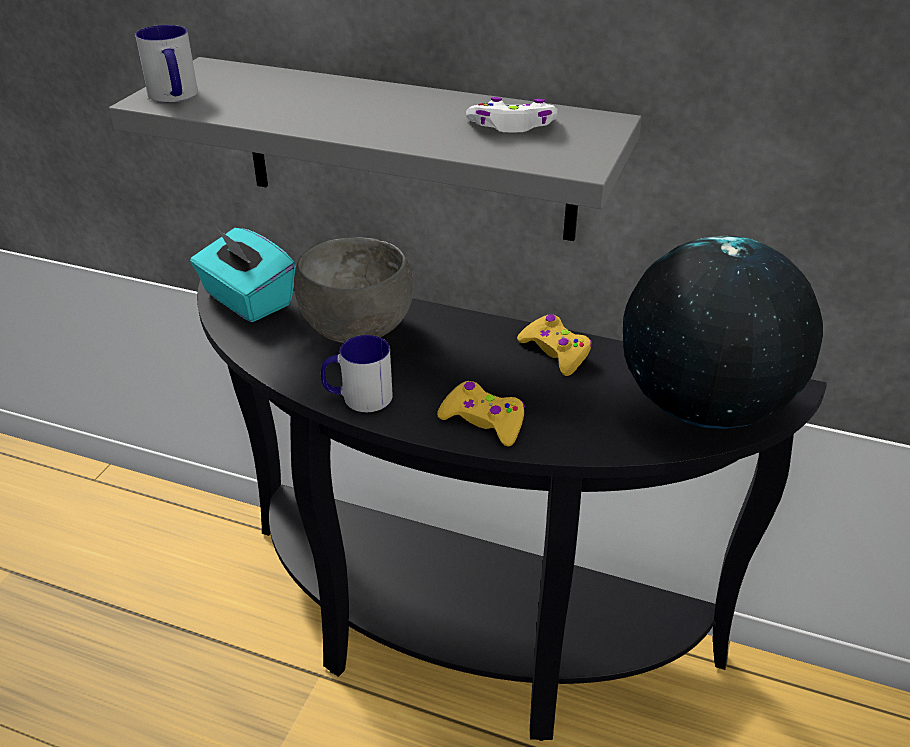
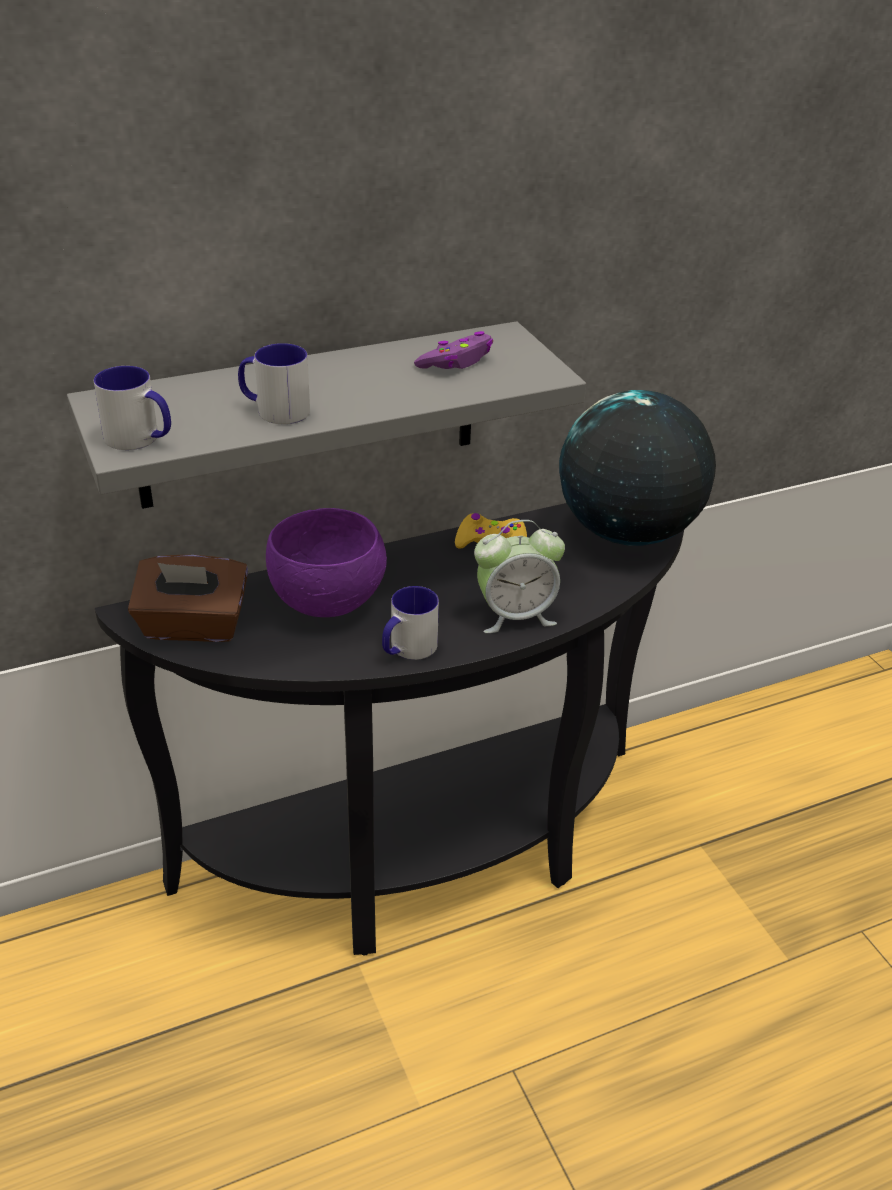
camera: 45 degrees left, 0 degrees up
turquoise tissue box [190,227,296,322] -> brown tissue box [128,555,248,642]
grey bowl [294,237,414,343] -> purple bowl [266,508,387,617]
yellow game controller [437,381,525,447] -> alarm clock [474,520,565,633]
white game controller [466,97,557,133] -> purple game controller [414,331,493,369]
none -> mug [238,343,310,424]

